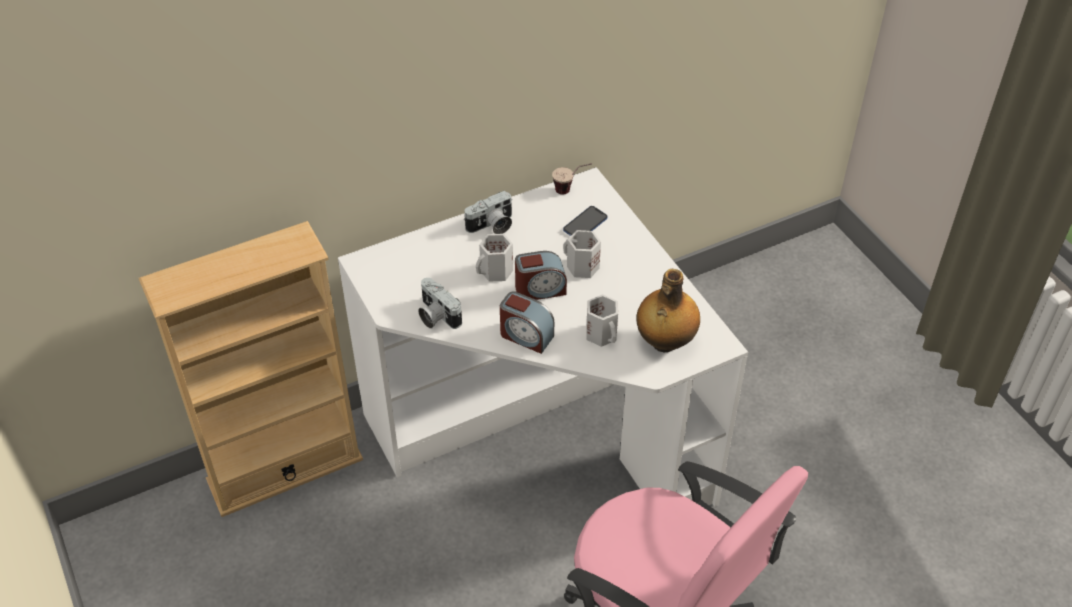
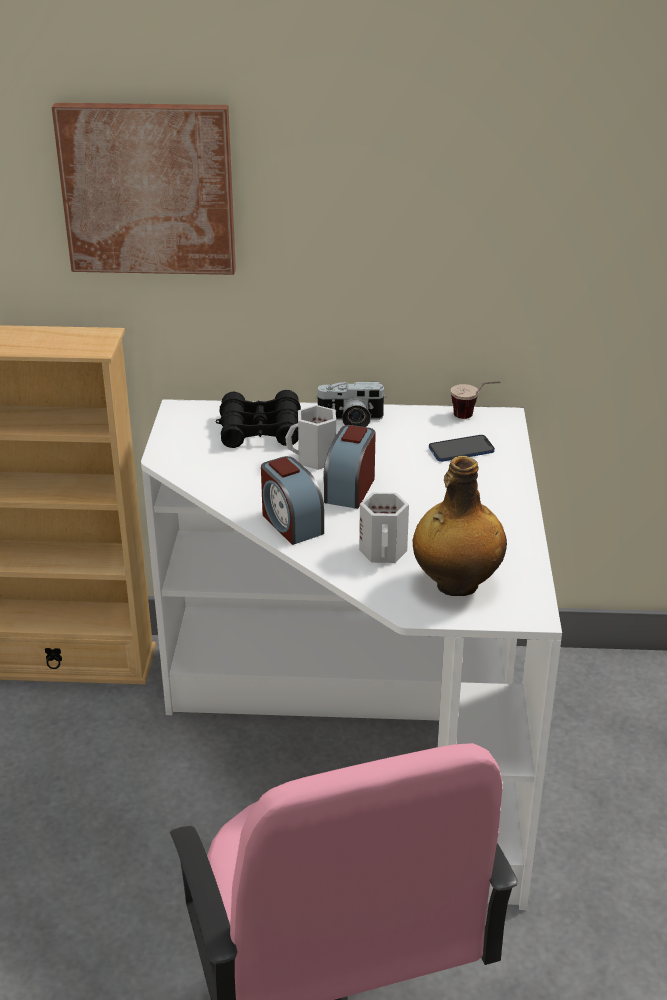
camera: 30 degrees right, 15 degrees down
camera [418,278,462,329] -> none
alarm clock [515,251,567,300] -> alarm clock turned 90 degrees clockwise [323,425,376,509]
white mug [563,230,601,278] -> none
none -> picture [52,103,236,275]
none -> black binoculars [216,390,301,448]

